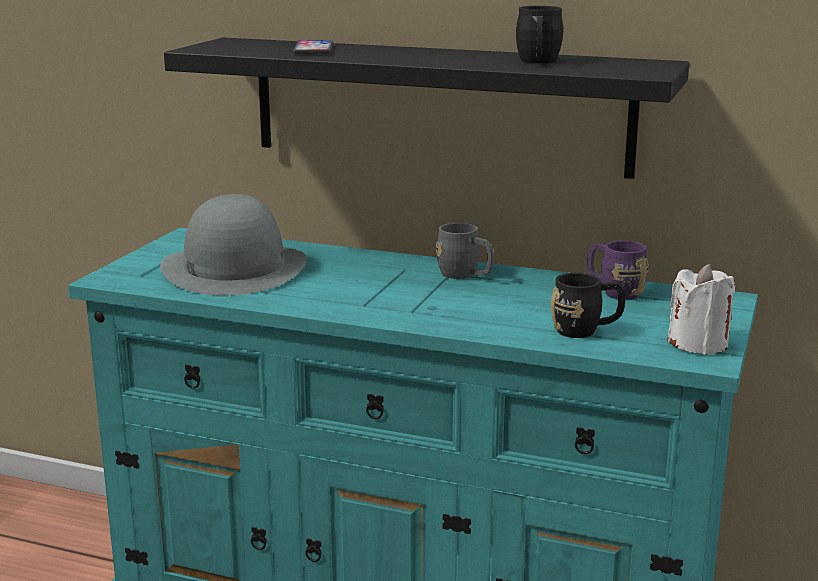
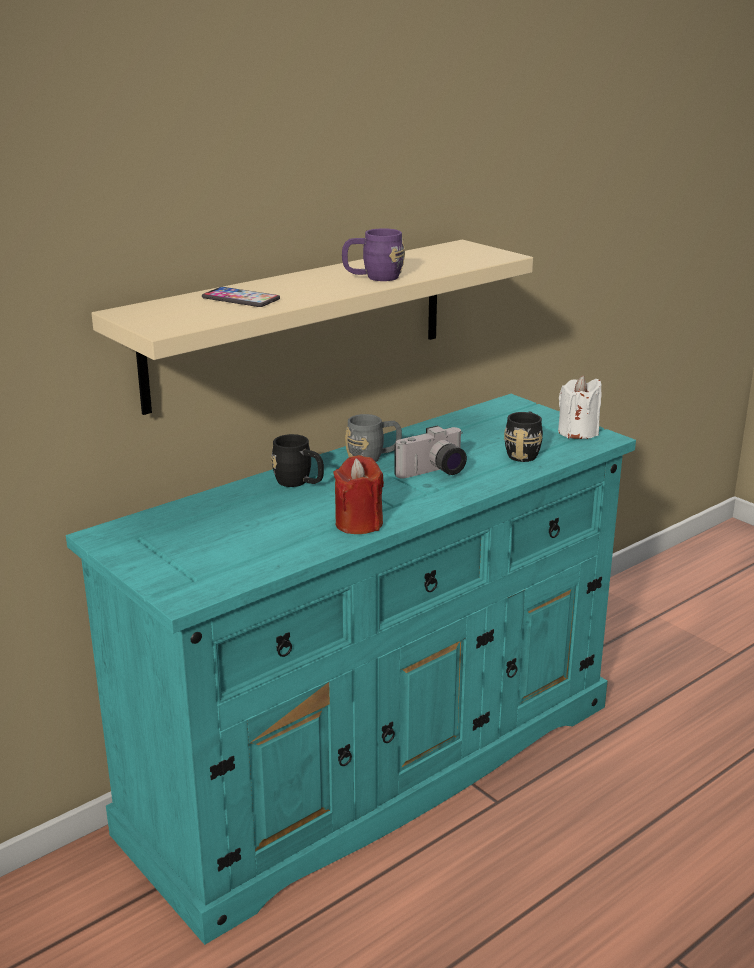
camera: 60 degrees left, 5 degrees up
grey hat [160,194,307,295] -> none
black shelf [164,37,689,179] -> beige shelf [91,240,533,415]
black mug [515,6,564,63] -> black mug moved to [271,434,324,487]
purple mug [587,240,649,300] -> purple mug moved to [342,228,405,281]
none -> red candle [333,455,384,534]
none -> camera [394,425,467,479]

